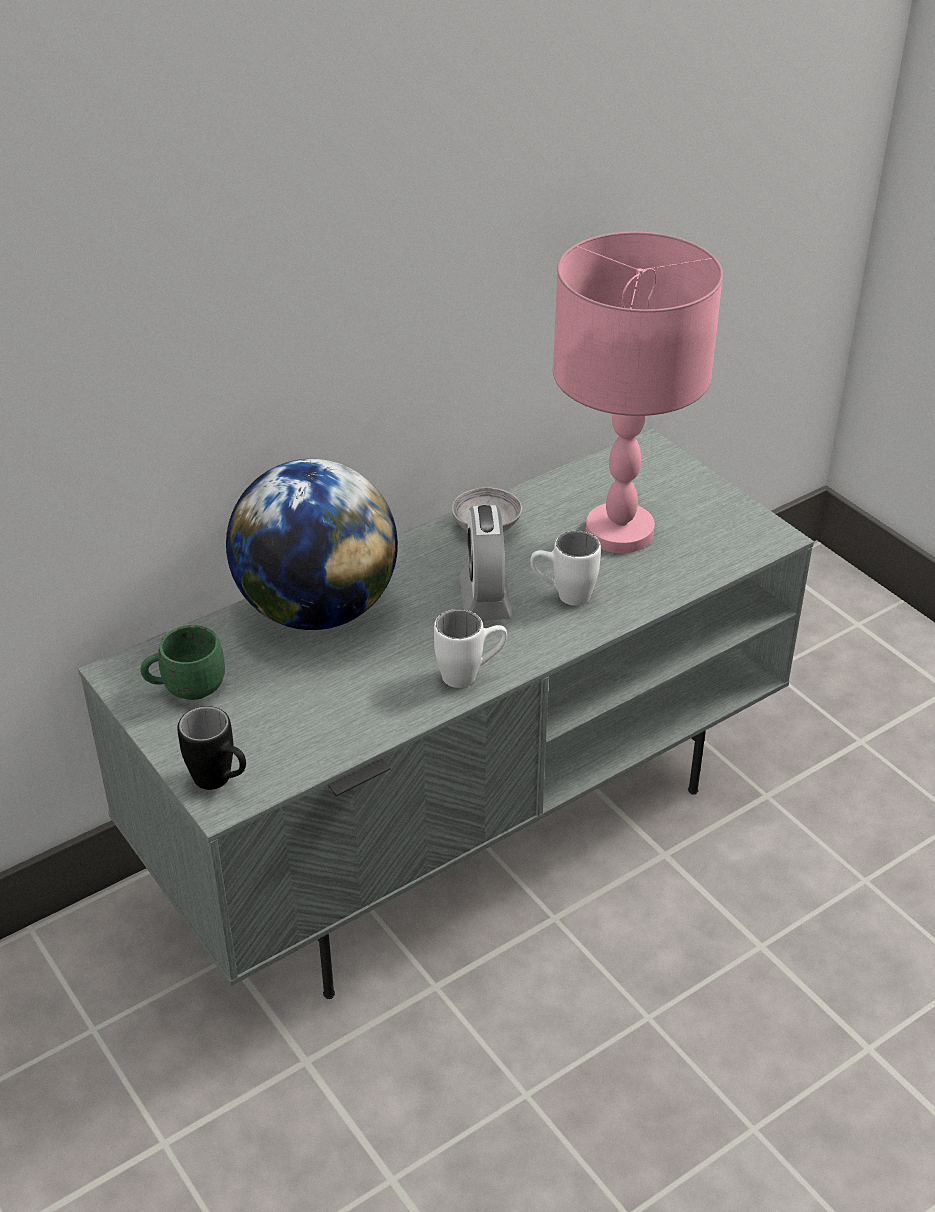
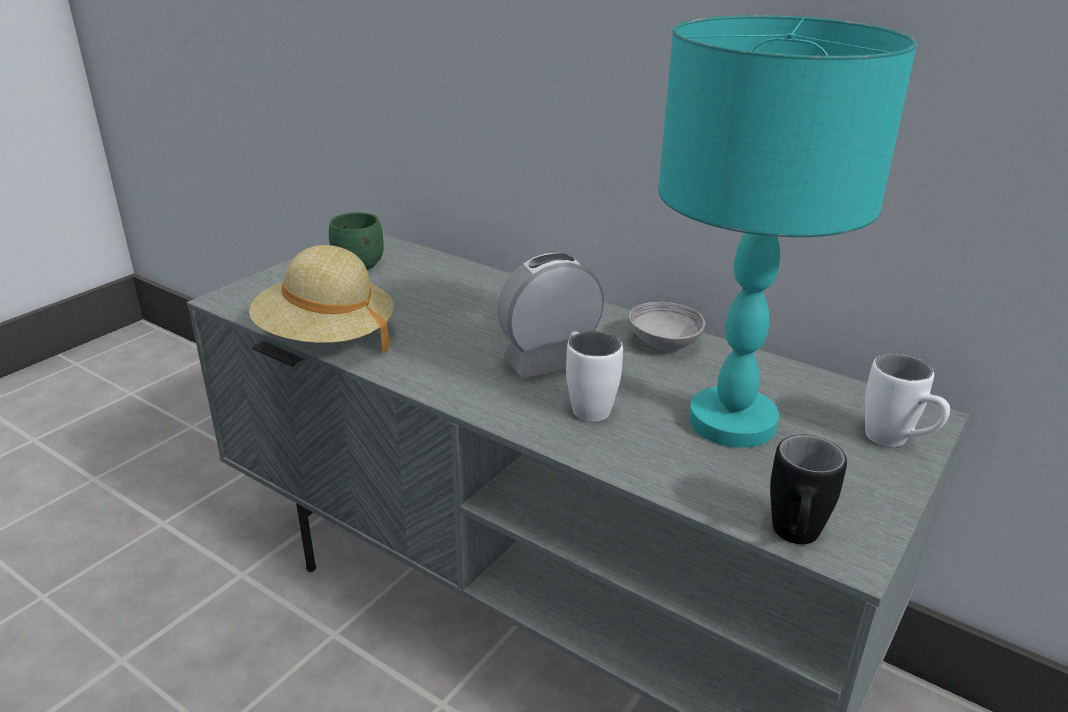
camera: 70 degrees right, 10 degrees down
black mug [177,706,246,790] -> black mug moved to [770,435,847,544]
globe [226,459,398,630] -> none
white mug [434,609,507,688] -> white mug moved to [865,353,950,447]
pink table lamp [553,232,723,553] -> turquoise table lamp [658,15,917,447]
none -> beige hat [249,245,394,352]

